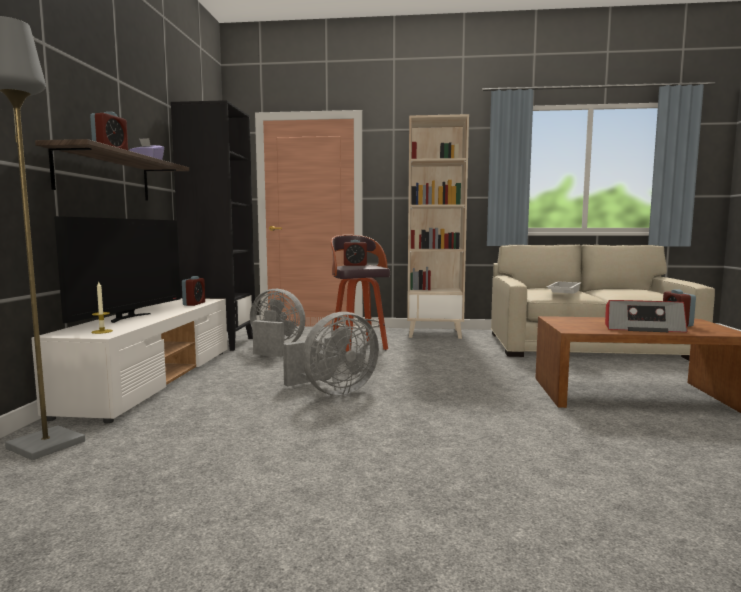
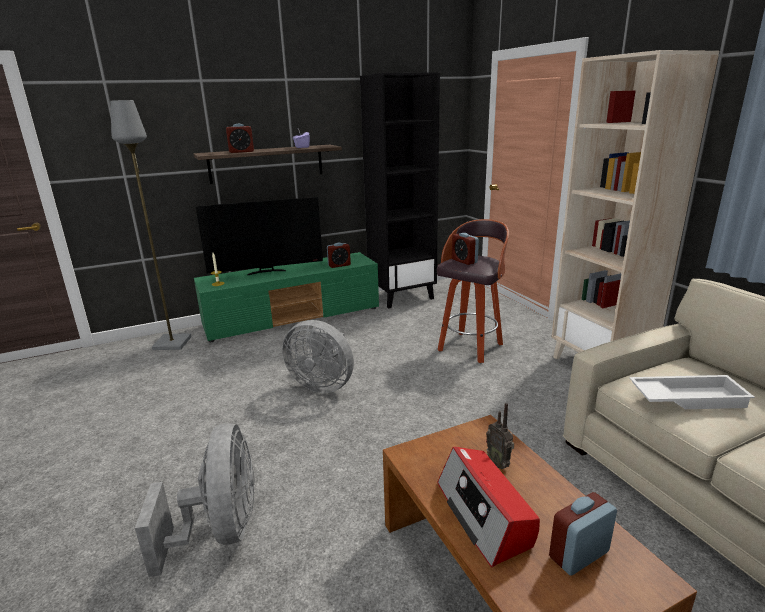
camera: 60 degrees right, 15 degrees up
white tv stand [31,298,228,424] -> green tv stand [194,252,379,342]
grey fan [250,289,305,357] -> grey fan moved to [135,423,255,577]
none -> radio [486,403,514,469]

